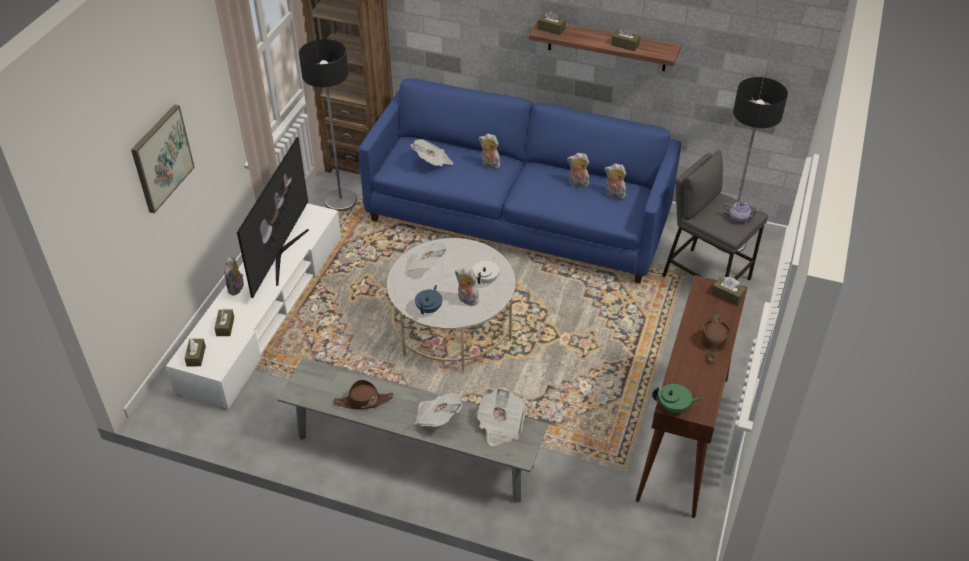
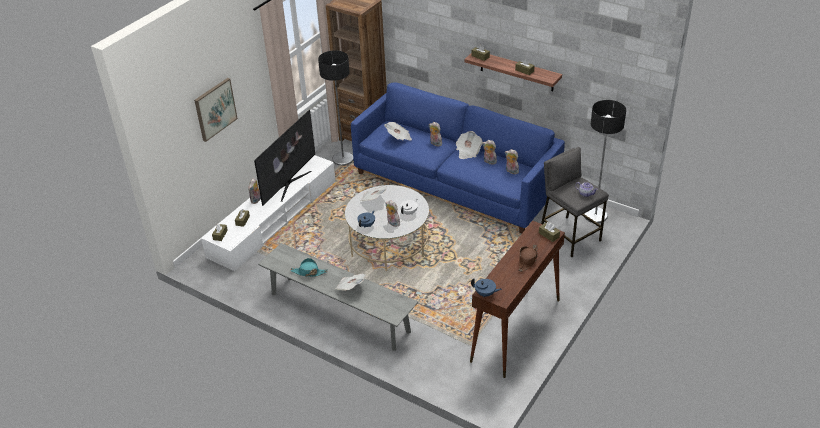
camera: 15 degrees right, 5 degrees down
brown hat [334,380,394,409] -> turquoise hat [290,258,328,277]
newspaper [476,387,526,446] -> newspaper moved to [456,131,483,159]
green teapot [652,384,702,414] -> blue teapot [471,278,502,298]

